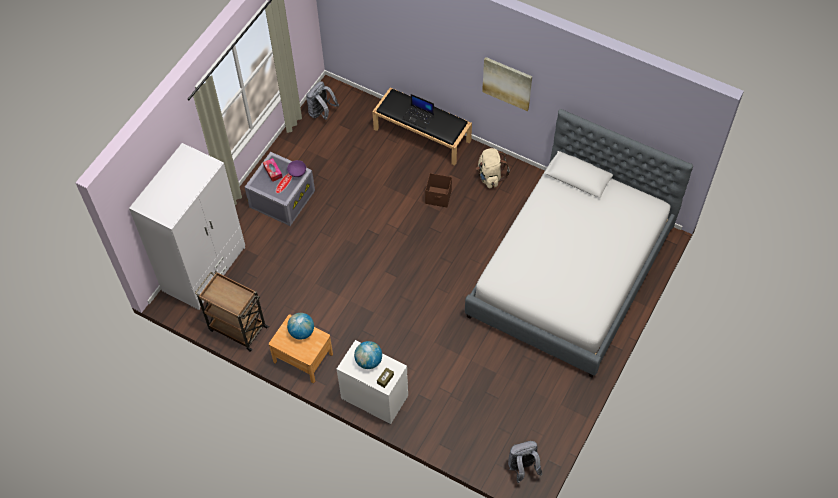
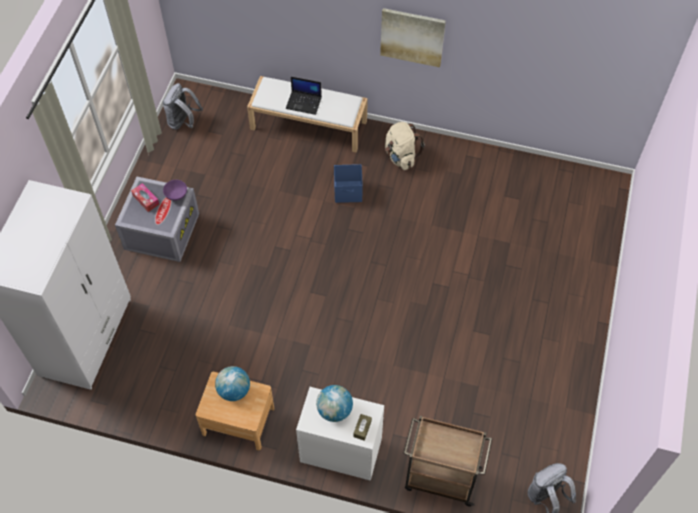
camera: 15 degrees left, 0 degrees up
brown cart [195,271,269,352] -> brown cart moved to [404,416,492,507]
black bench [372,88,472,166] -> white bench [247,76,368,153]
brown storage box [425,173,452,207] -> blue storage box [334,164,363,203]
bed [465,109,693,378] -> none

